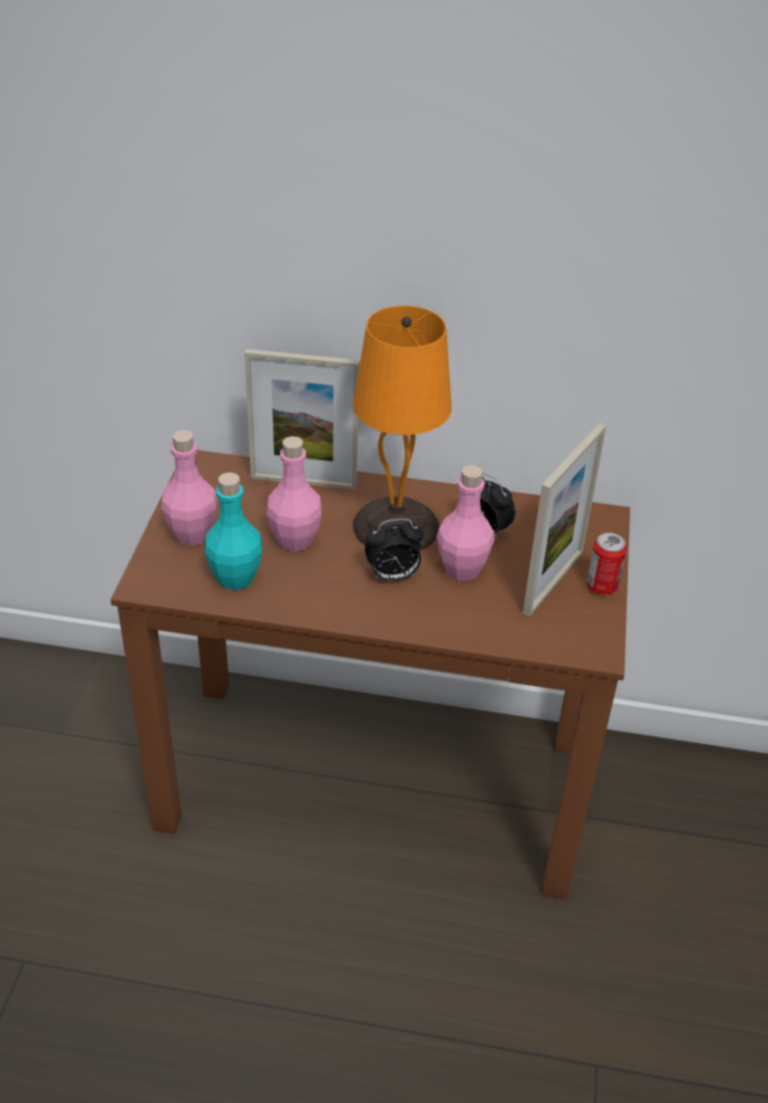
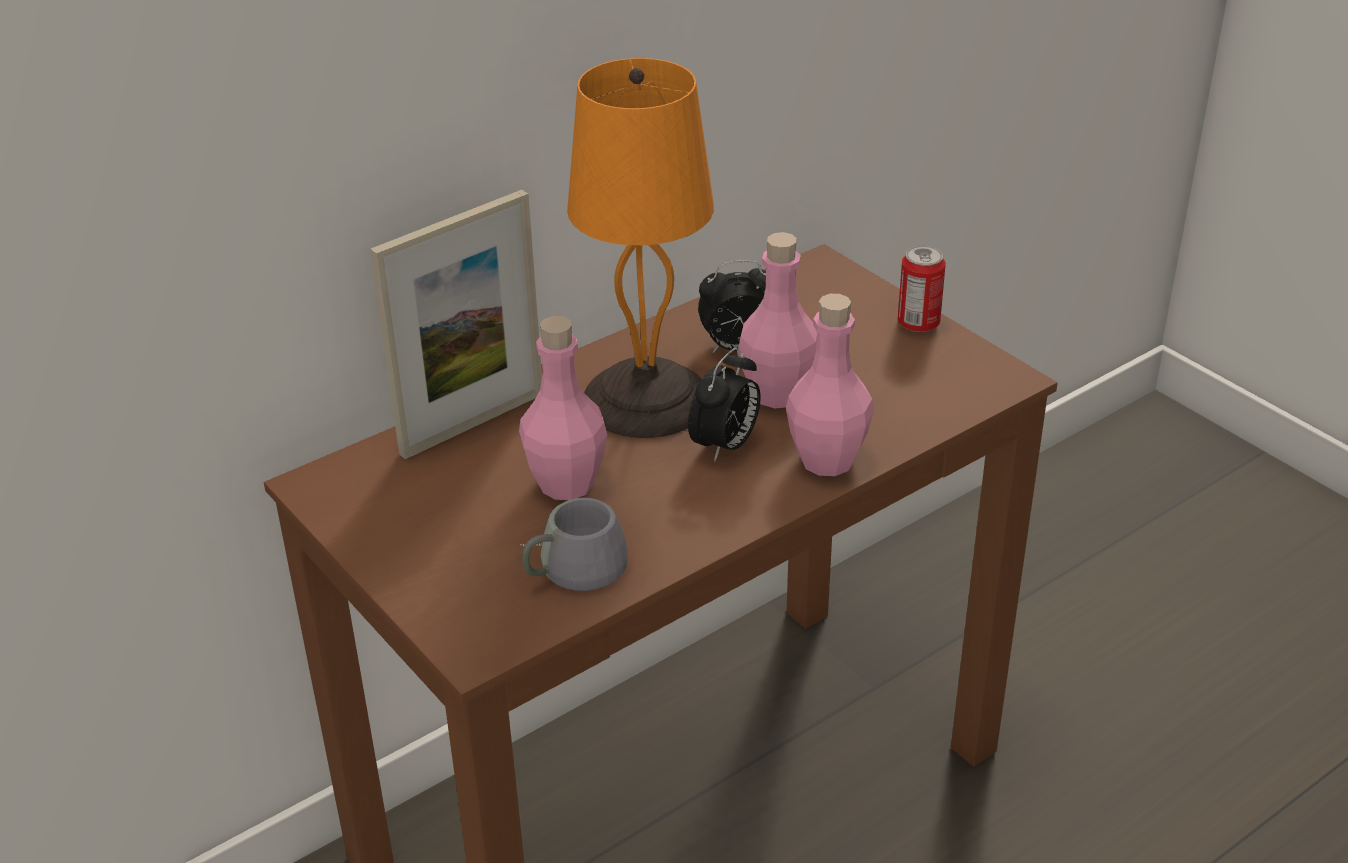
camera: 45 degrees left, 5 degrees down
pink bottle [161,430,217,545] -> pink bottle moved to [786,294,874,476]
turquoise bottle [205,472,262,590] -> grey mug [520,498,628,591]
picture frame [523,423,606,617] -> none

